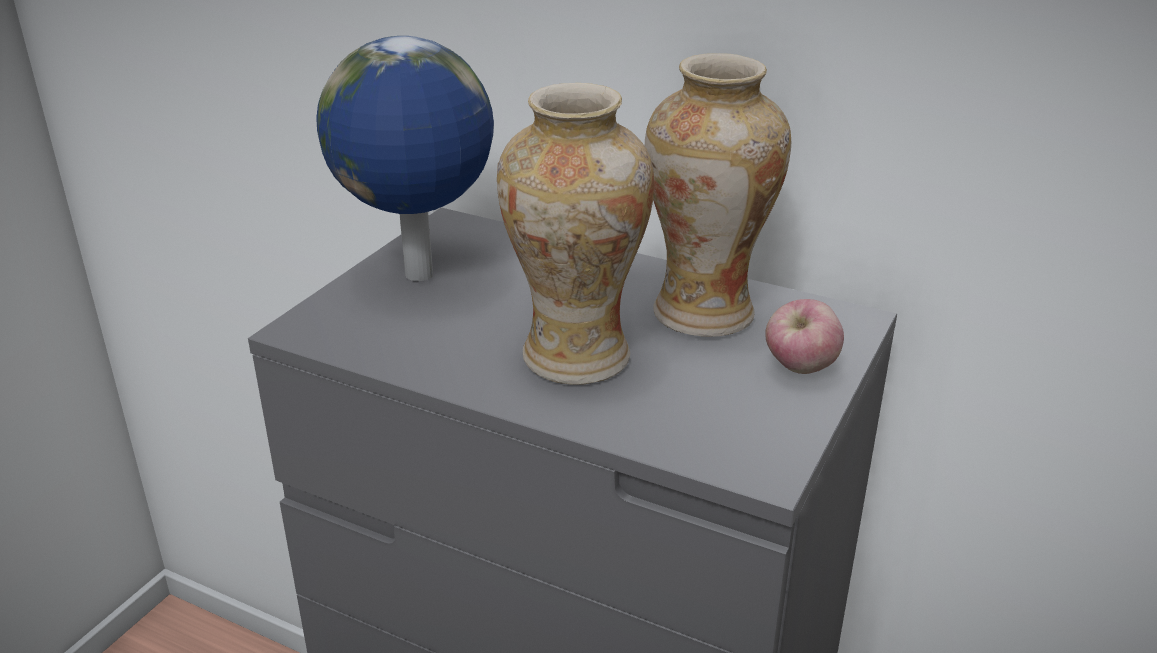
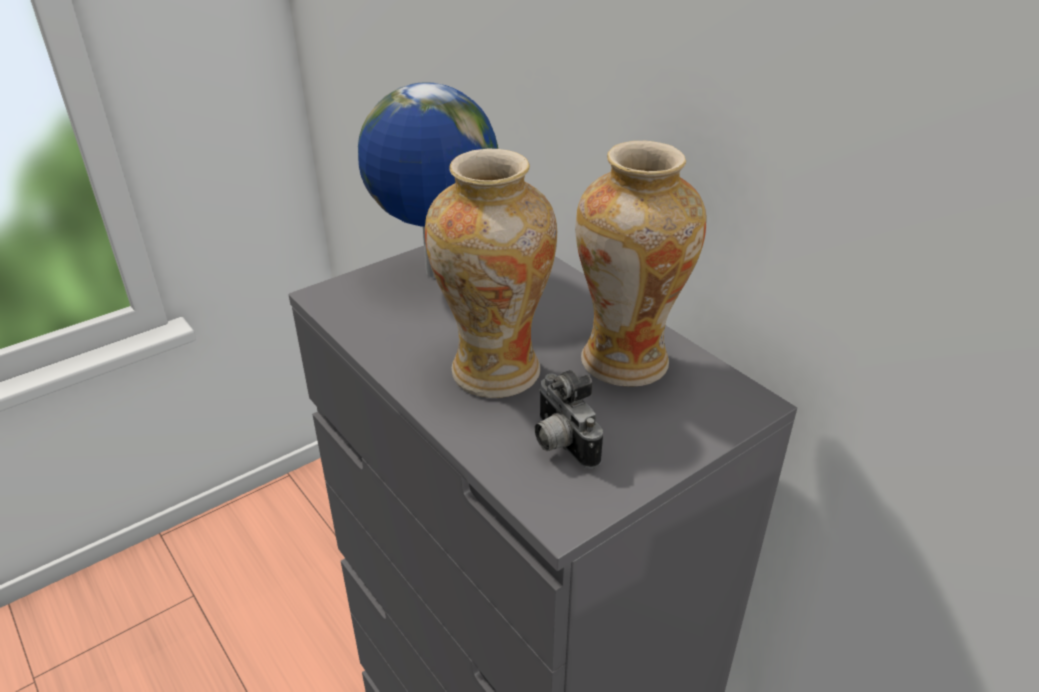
camera: 25 degrees right, 5 degrees up
apple [766,299,844,374] -> none
none -> camera [535,370,603,469]

